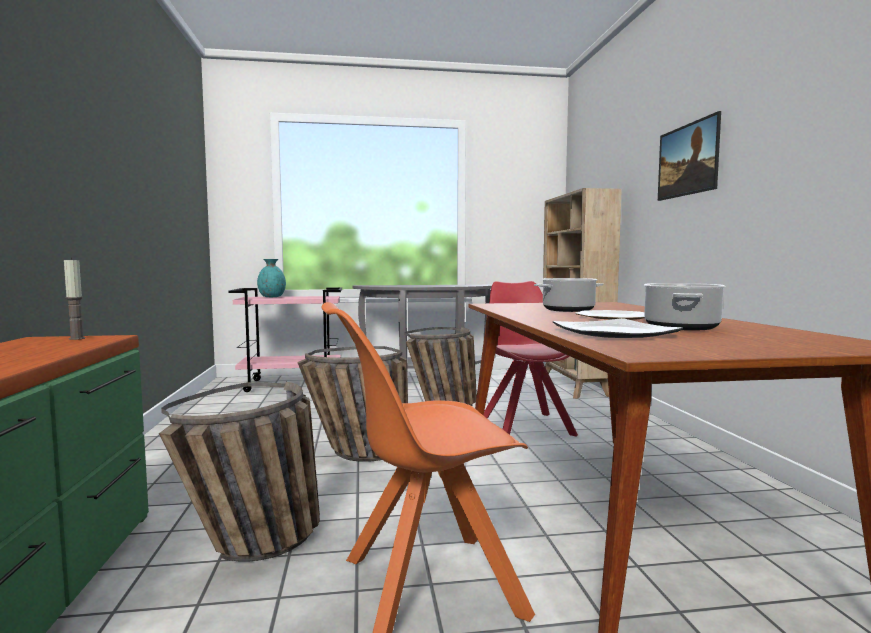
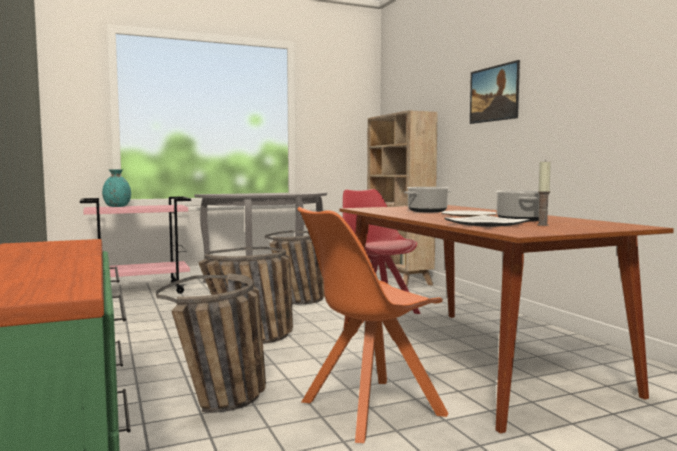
camera: 15 degrees left, 0 degrees up
candle [64,258,85,340] -> candle moved to [537,160,551,226]

